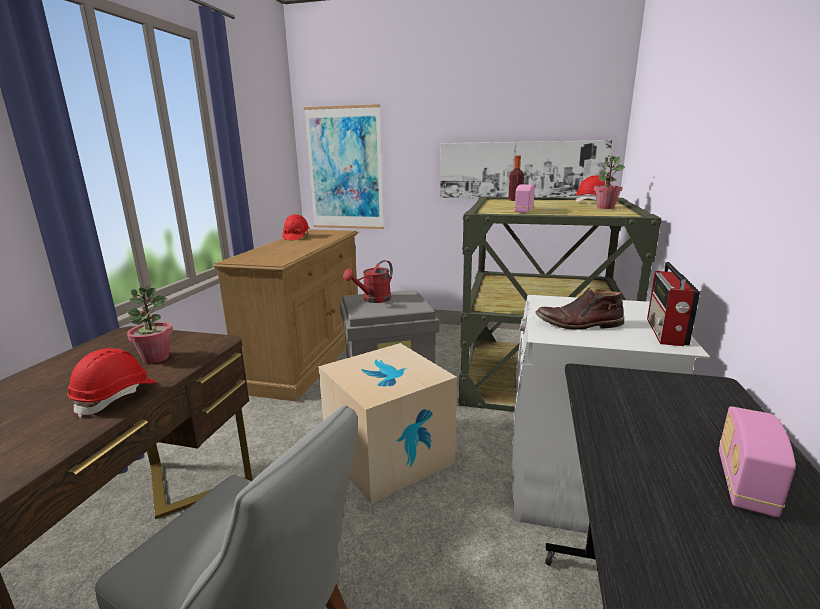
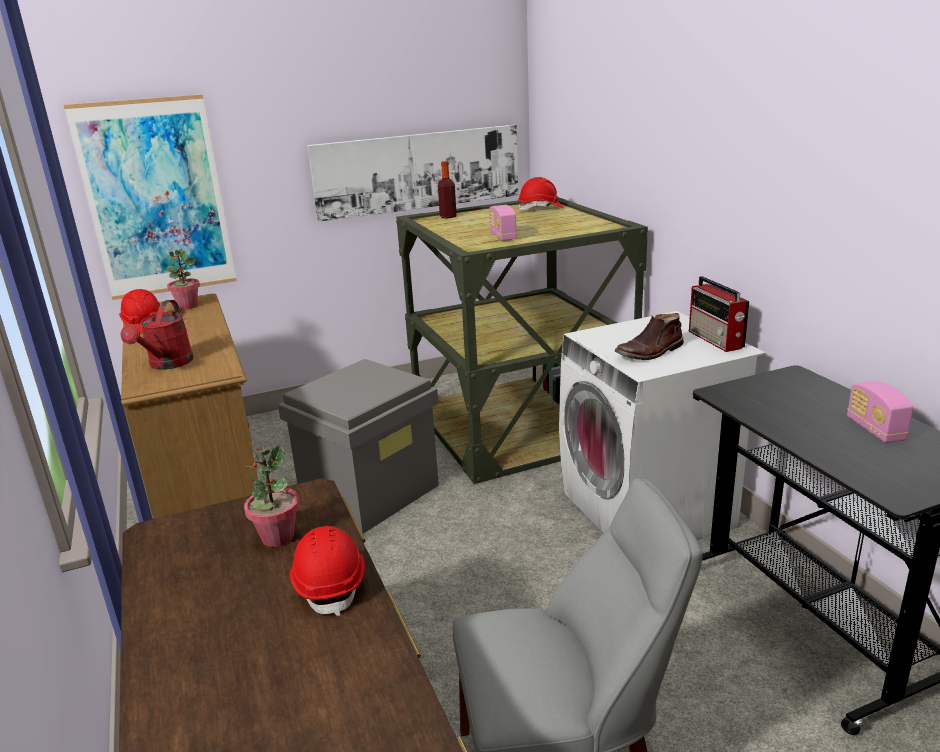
camera: 35 degrees left, 5 degrees up
cardboard box [318,343,457,504] -> none
red watering can [343,260,393,303] -> red watering can moved to [121,300,194,370]
potted plant [594,156,625,209] -> potted plant moved to [167,249,200,310]

